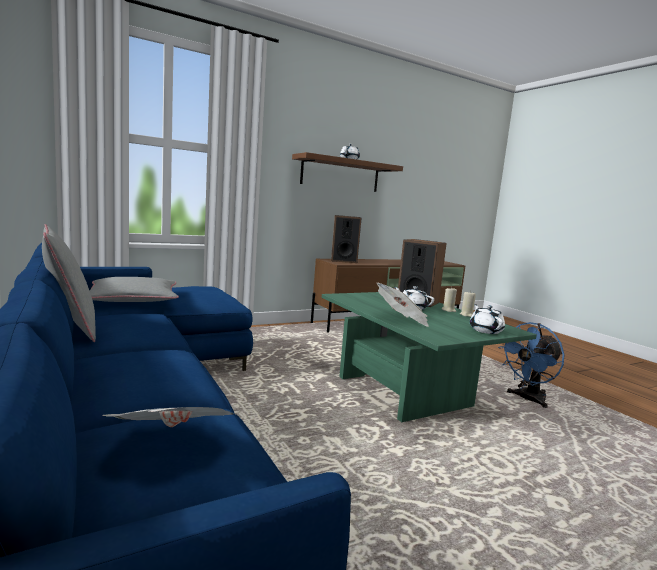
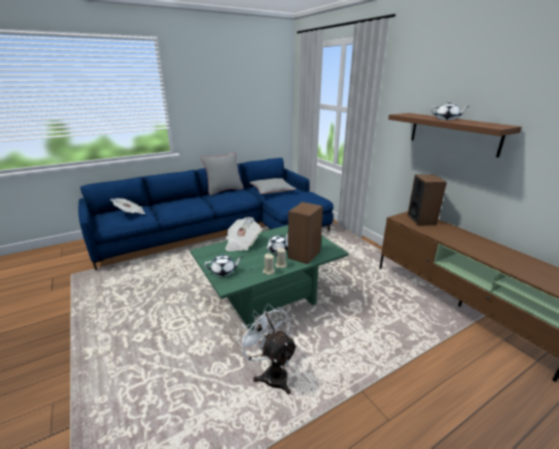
camera: 90 degrees right, 15 degrees up
blue fan [498,322,565,408] -> white fan [237,304,298,395]

